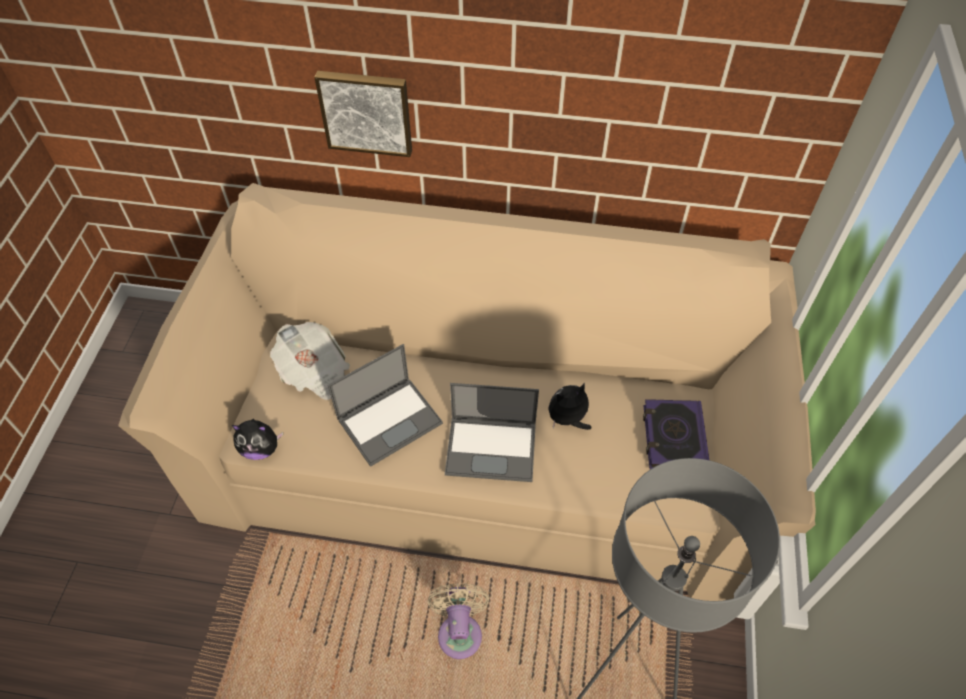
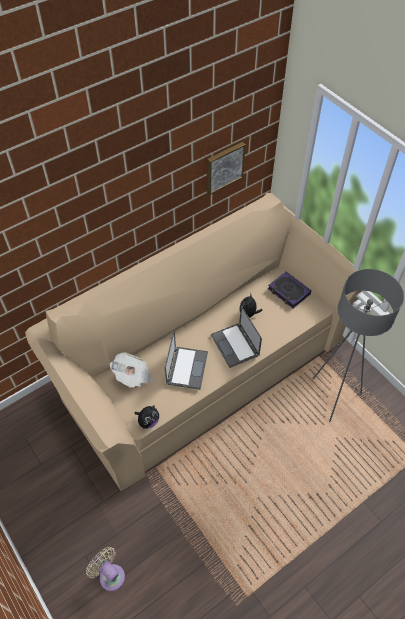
camera: 45 degrees left, 0 degrees up
picture [314,71,412,157] -> picture moved to [207,142,246,195]
beige fan [428,583,490,659] -> beige fan moved to [86,547,125,591]
laptop [445,383,539,482] -> laptop turned 105 degrees clockwise [211,306,262,368]

